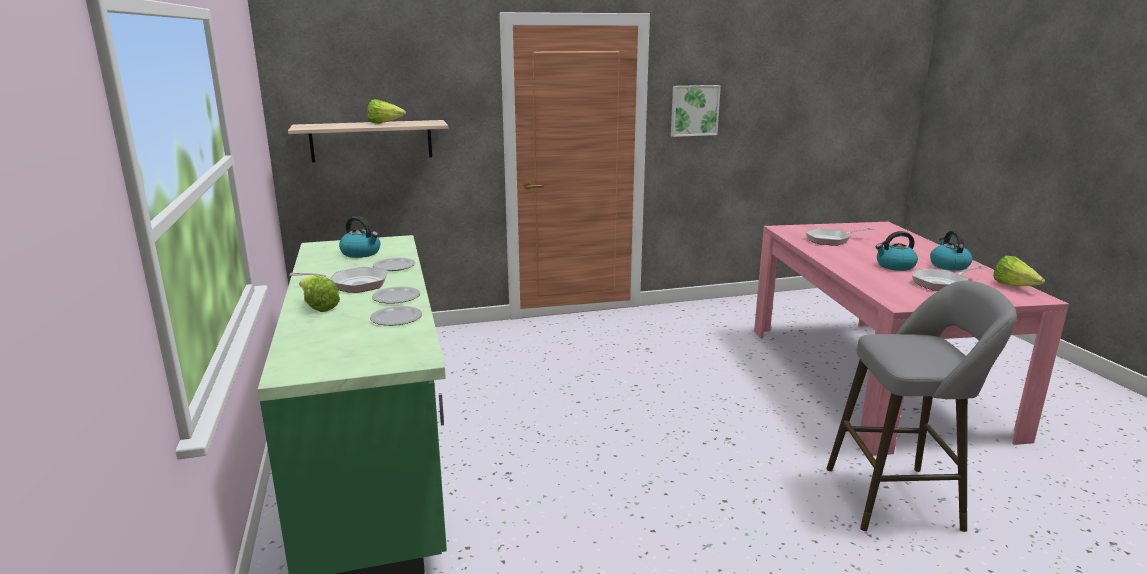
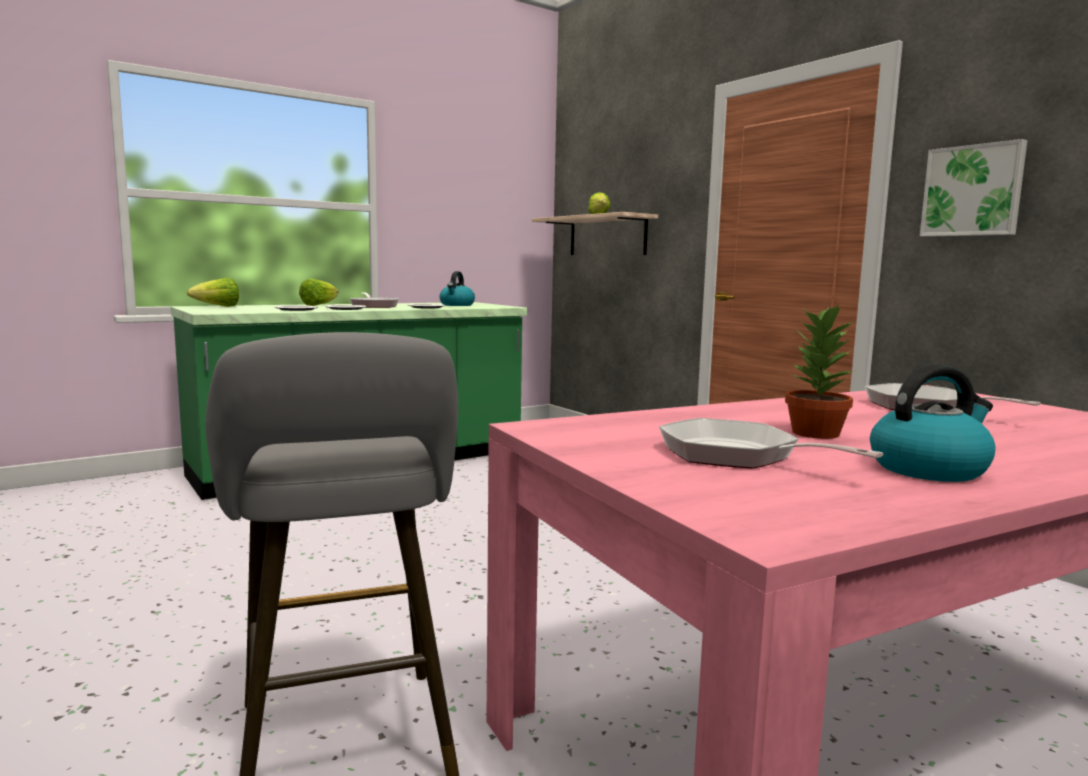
camera: 70 degrees right, 10 degrees down
kettle [875,231,918,271] -> potted plant [785,305,856,439]
lettuce [993,256,1045,286] -> lettuce moved to [187,278,239,307]

